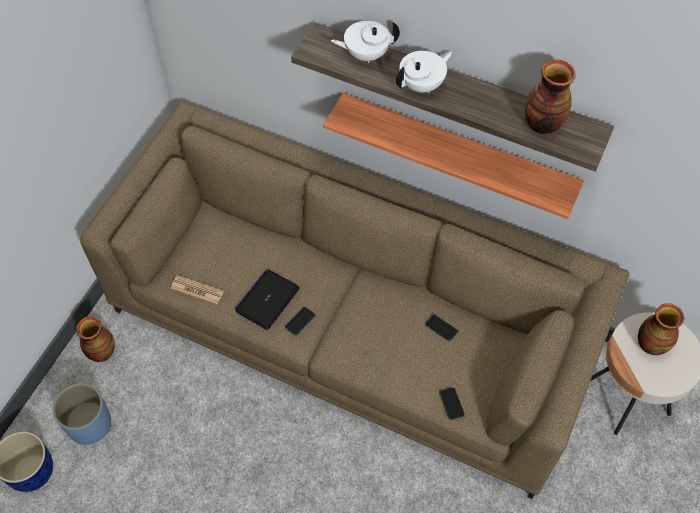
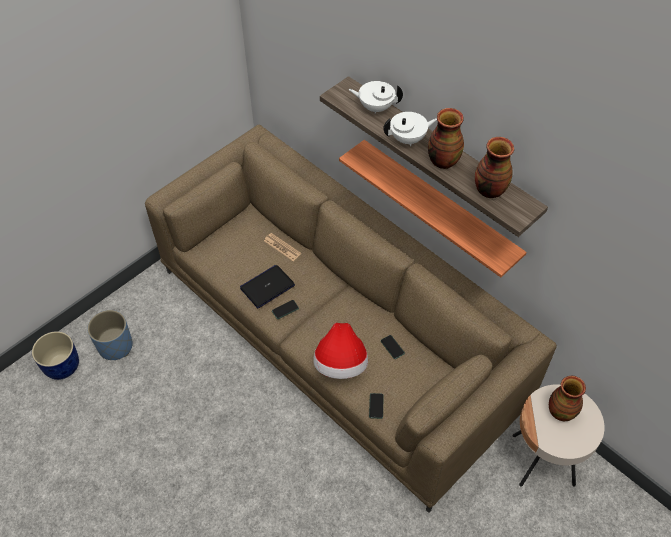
camera: 20 degrees right, 5 degrees down
vase [77,317,115,362] -> vase moved to [428,108,464,169]
newspaper [171,275,224,304] -> newspaper moved to [264,233,301,261]
none -> hat [313,323,368,379]

